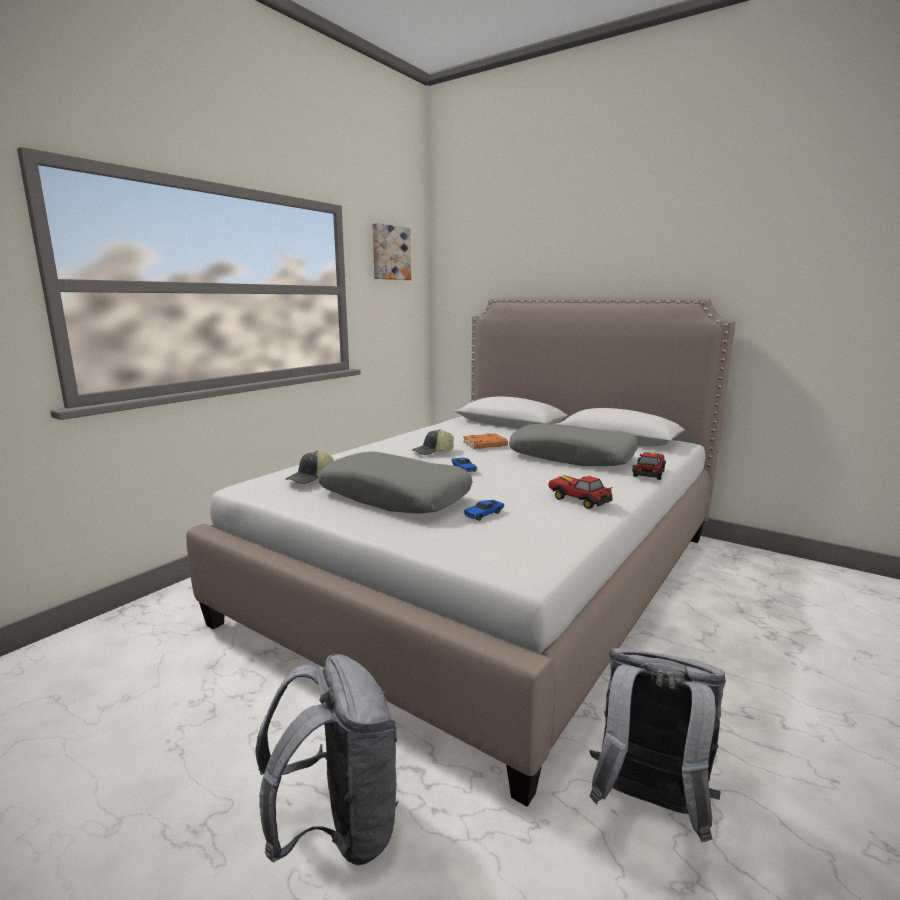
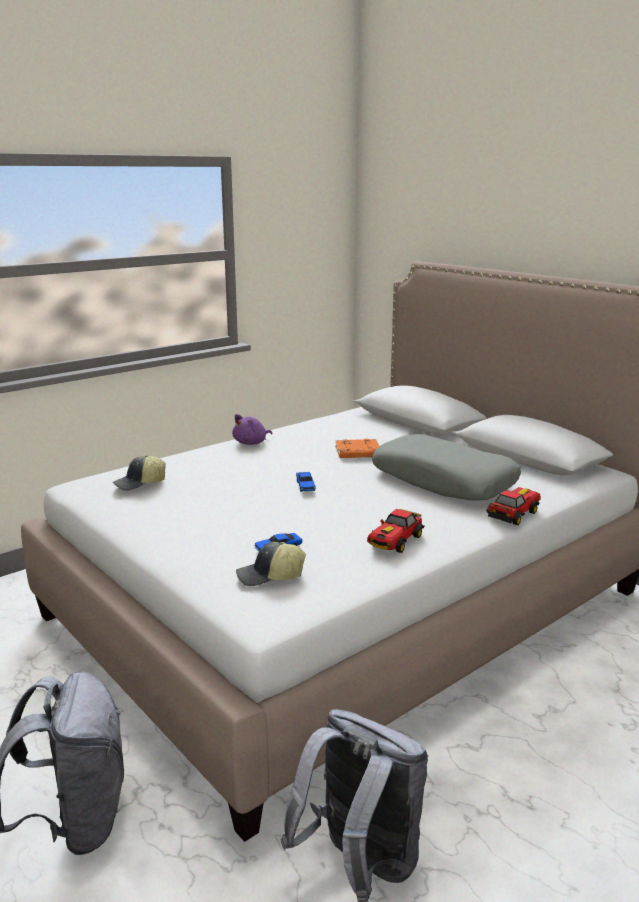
camera: 15 degrees right, 5 degrees up
grey pillow [318,452,473,514] -> none
picture [372,223,411,280] -> none
cap [412,429,454,455] -> cap moved to [236,542,306,586]
toy car [548,475,613,509] -> toy car turned 120 degrees counterclockwise [367,509,425,553]
none -> purple plush toy [232,414,272,445]

